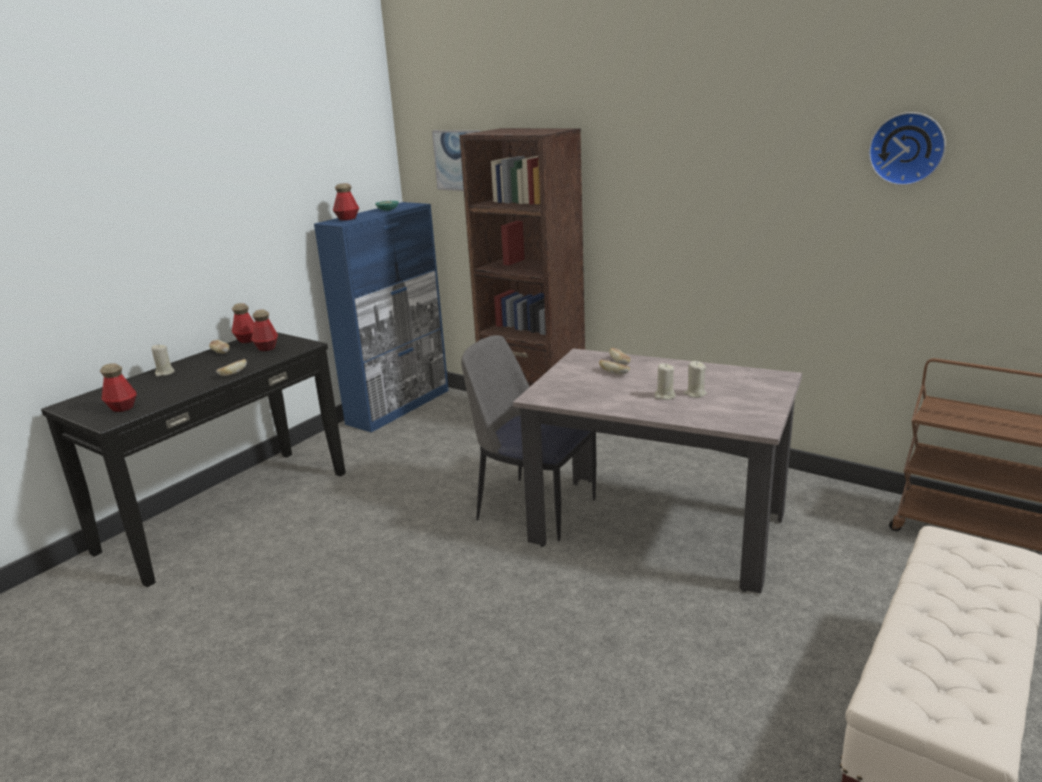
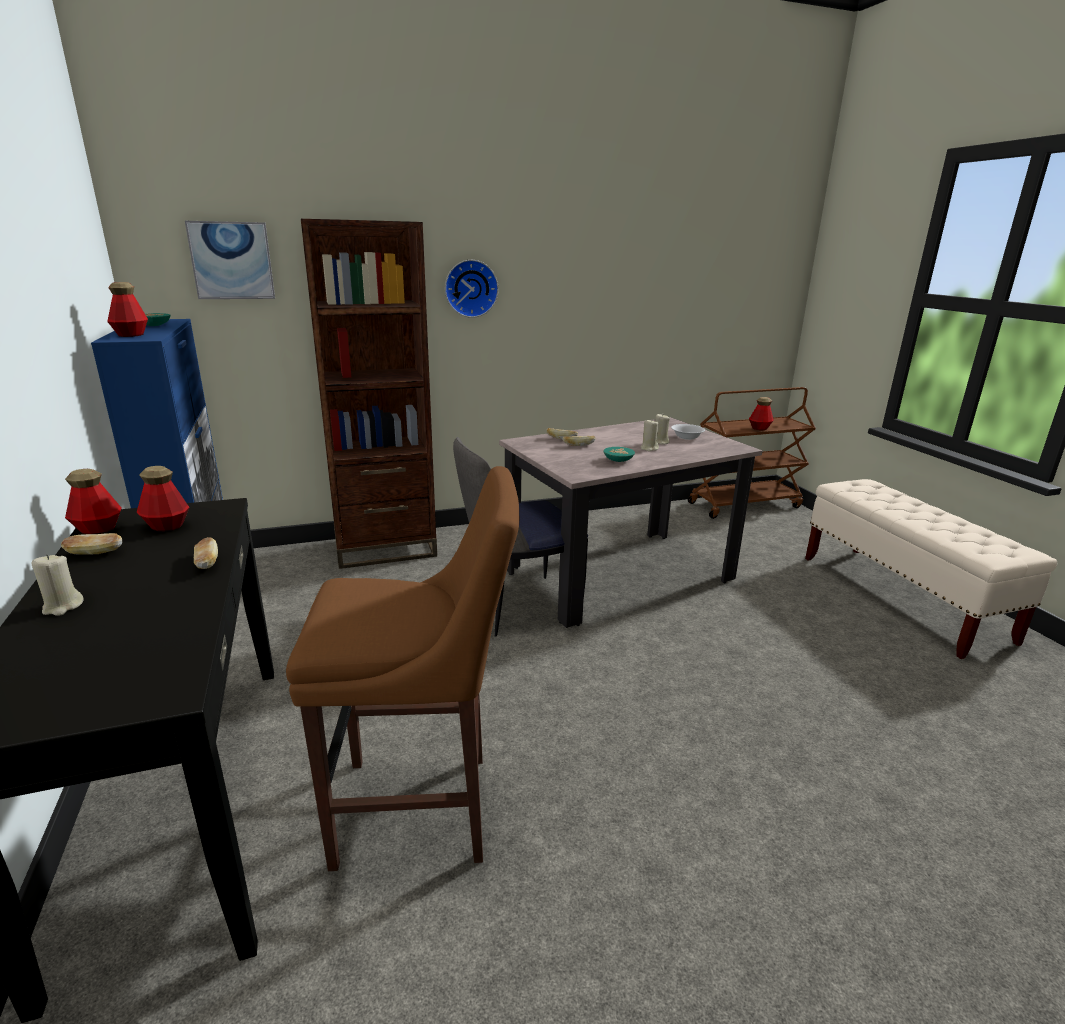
camera: 55 degrees left, 0 degrees up
bottle [100,363,137,412] -> bottle moved to [749,397,774,430]
wall clock [869,112,946,186] -> wall clock moved to [445,260,499,318]
none -> brown stool [286,466,519,871]
none -> turquoise bowl [603,447,635,462]
none -> white bowl [671,424,705,440]

